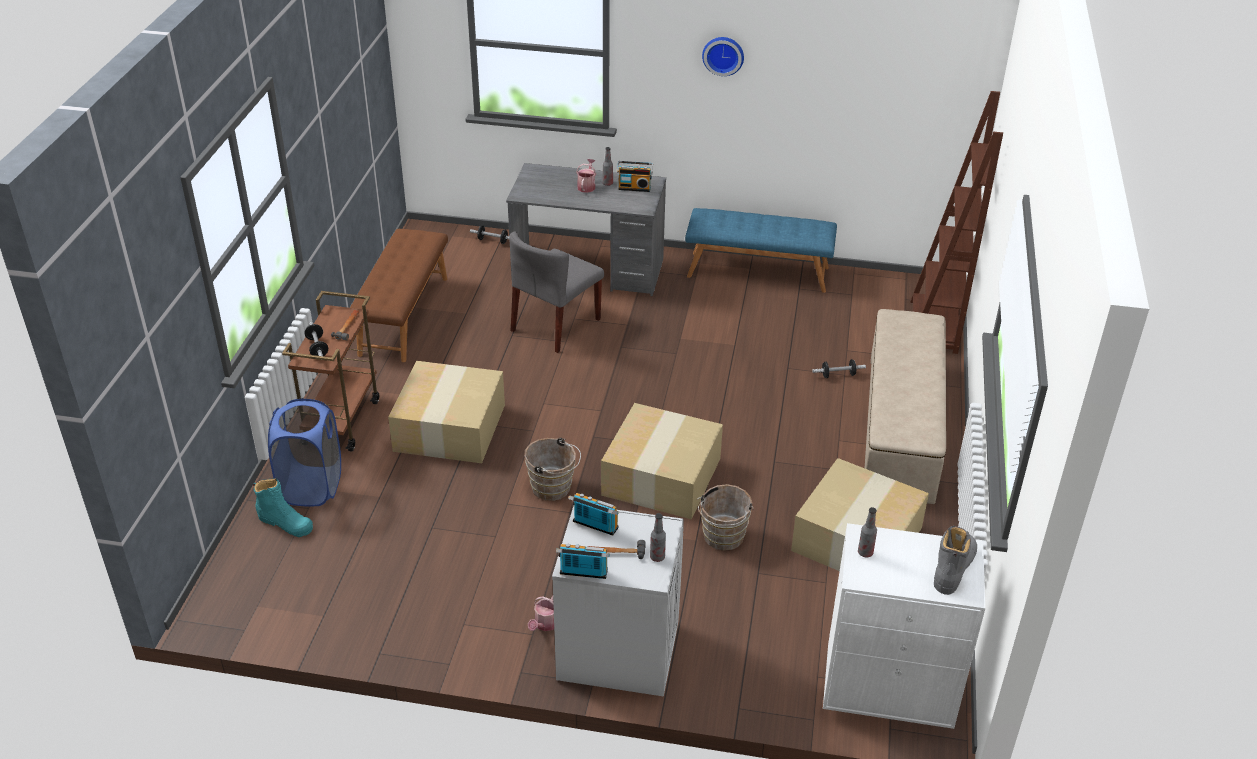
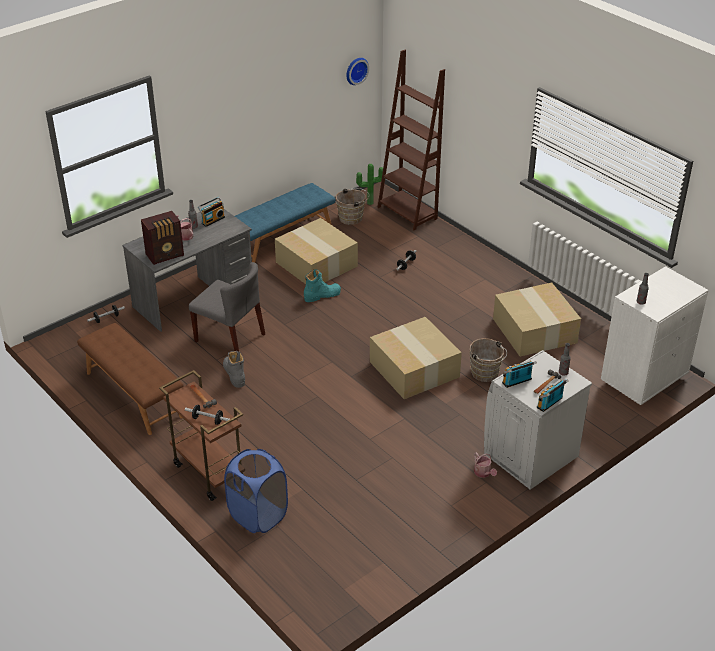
camera: 50 degrees left, 0 degrees up
turquoise boot [253,478,313,537] -> turquoise boot moved to [304,269,341,302]
cardboard box [388,361,505,463] -> cardboard box moved to [275,218,358,284]
grey chair [509,232,604,353] -> grey chair turned 45 degrees counterclockwise [189,262,265,351]
brown bucket [525,437,581,501] -> brown bucket moved to [336,188,369,225]
wall clock [702,37,744,76] -> wall clock moved to [346,58,369,85]
beige bench [865,309,946,504] -> none
grey boot [934,526,977,595] -> grey boot moved to [223,351,245,388]
none -> radio [141,211,184,265]
none -> potted plant [356,164,383,205]

